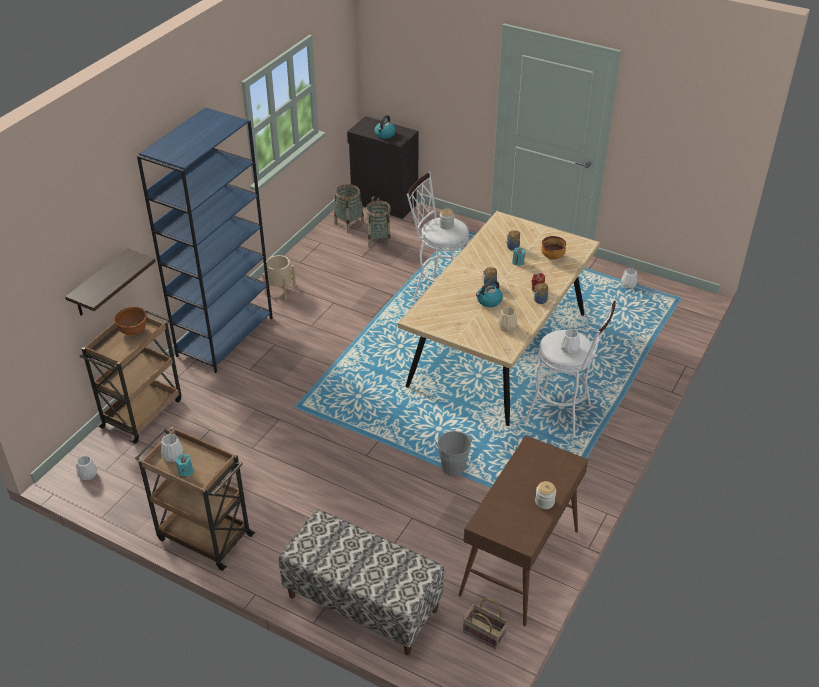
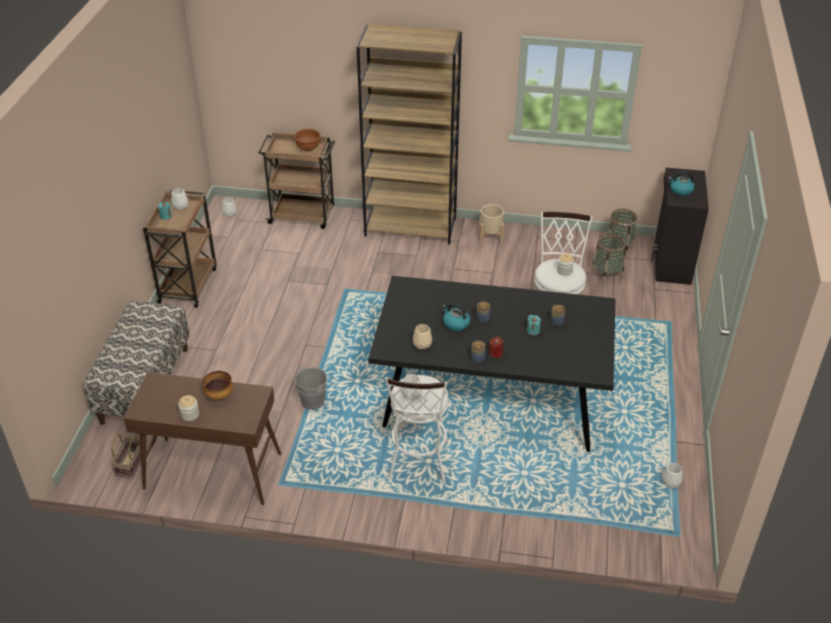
camera: 70 degrees right, 0 degrees up
shelf [65,248,156,315] -> none
blue bookcase [137,108,273,373] -> brown bookcase [357,24,462,245]
beige dining table [398,211,600,426] -> black dining table [368,276,616,452]
bowl [541,236,566,260] -> bowl moved to [202,371,233,400]

